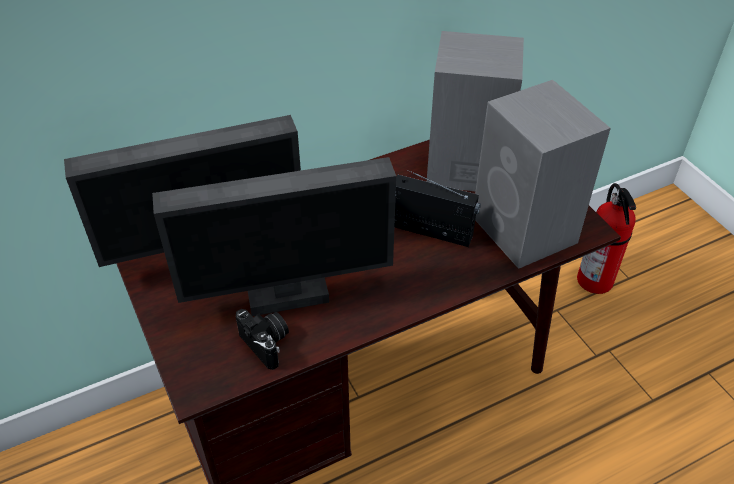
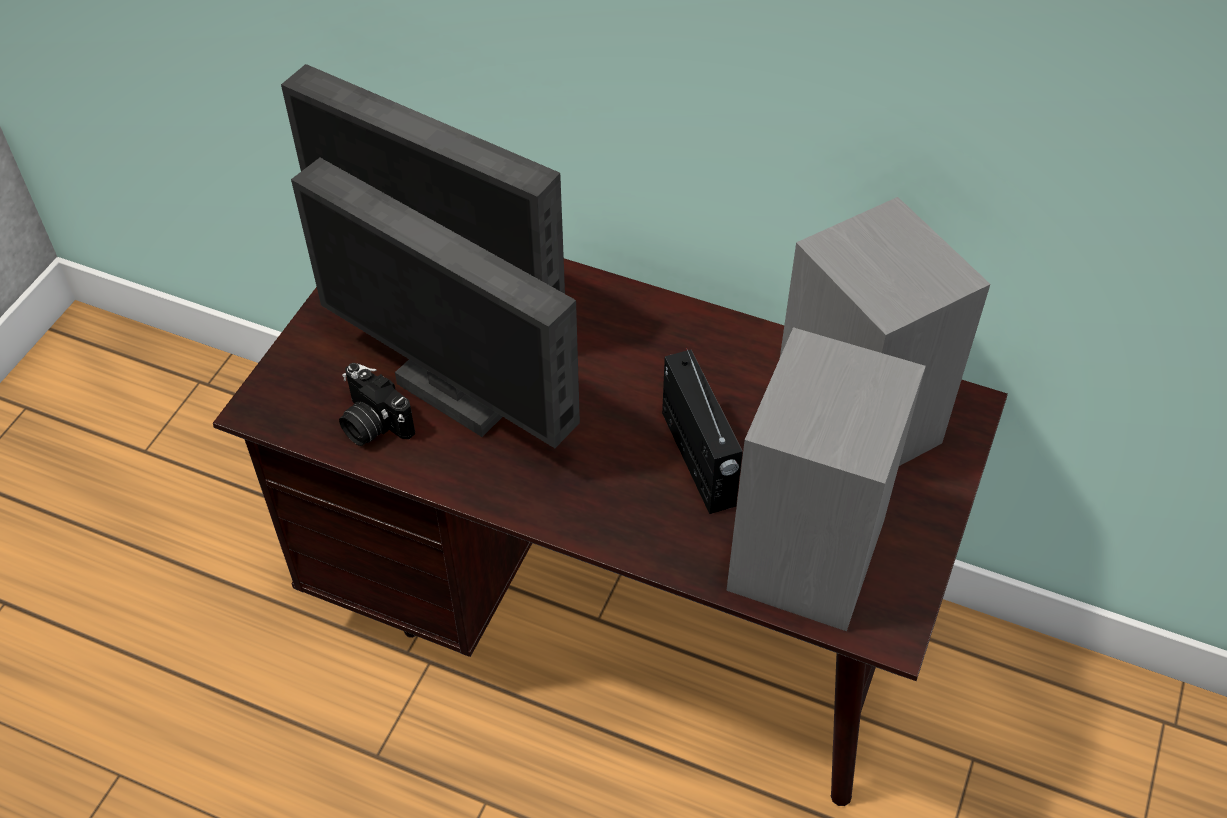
camera: 50 degrees right, 5 degrees up
camera [236,309,289,370] -> camera turned 120 degrees clockwise [339,363,415,446]
fire extinguisher [577,183,636,294] -> none

